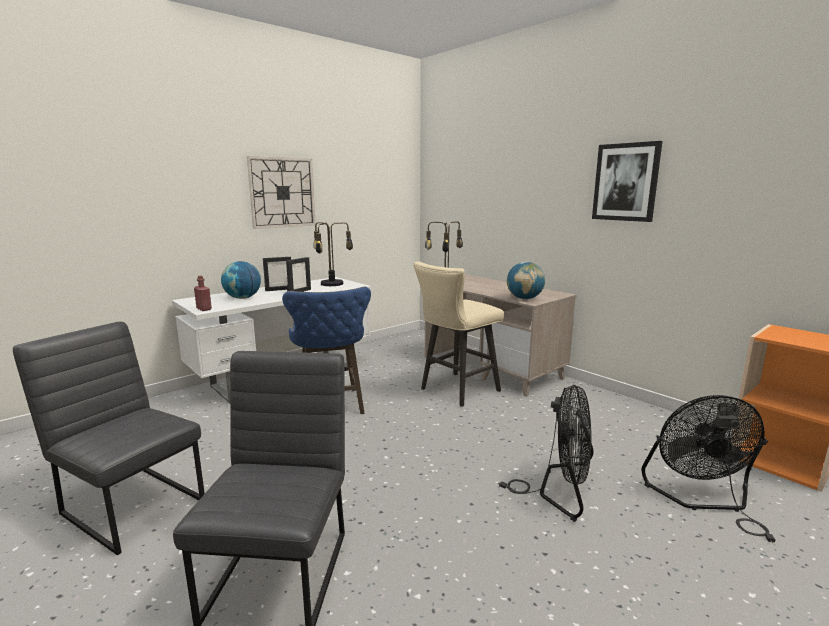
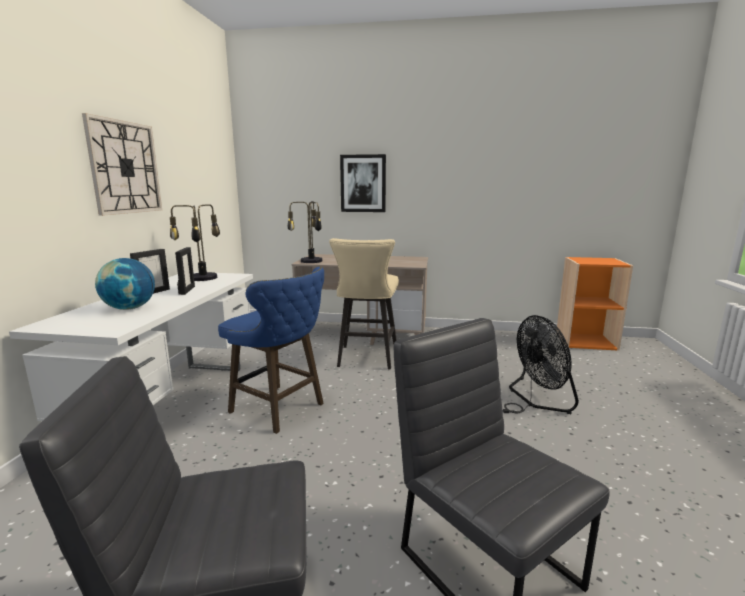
camera: 40 degrees left, 0 degrees up
red bottle [194,276,212,311] -> none
globe [507,262,545,299] -> none
picture [592,141,662,222] -> picture moved to [340,154,386,212]
black fan [642,395,775,543] -> none

